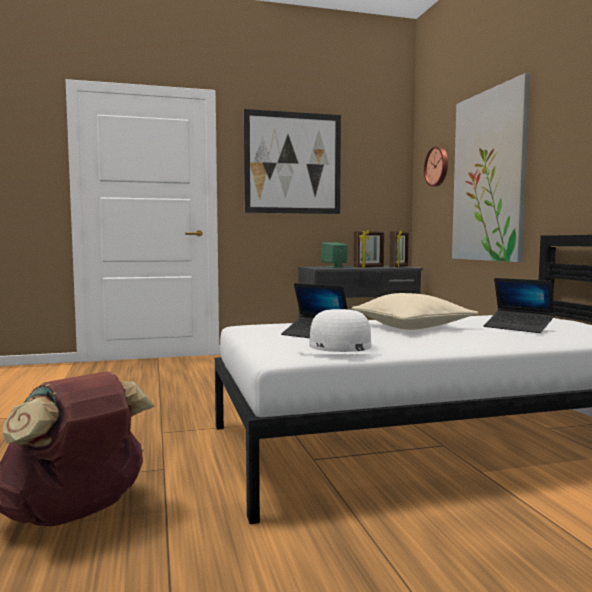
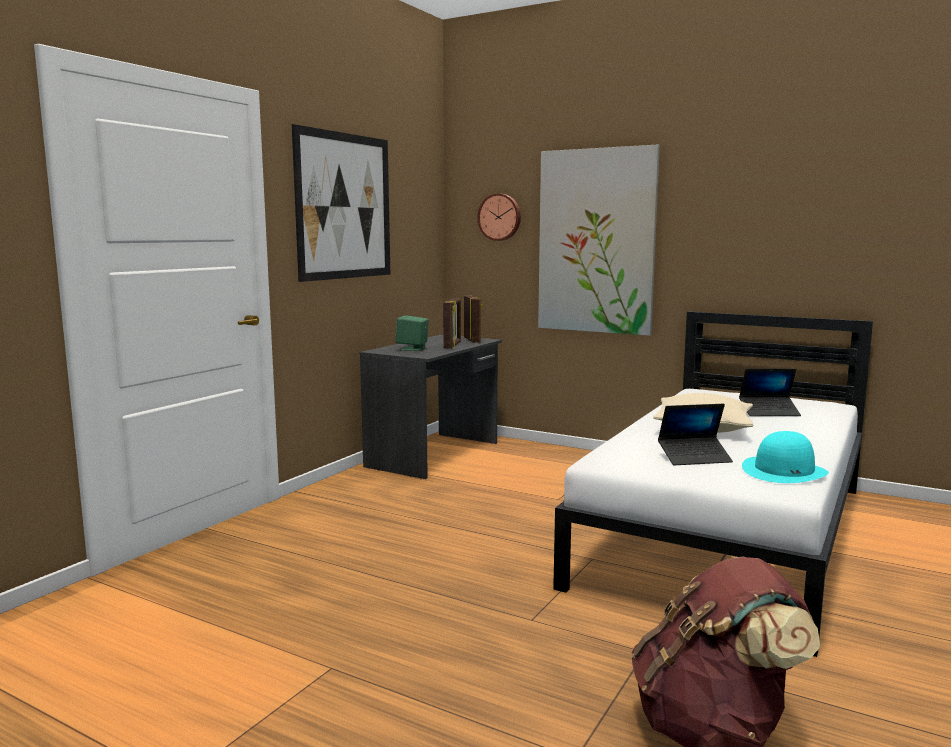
camera: 45 degrees left, 5 degrees up
white hat [296,309,385,355] -> turquoise hat [742,431,829,483]

